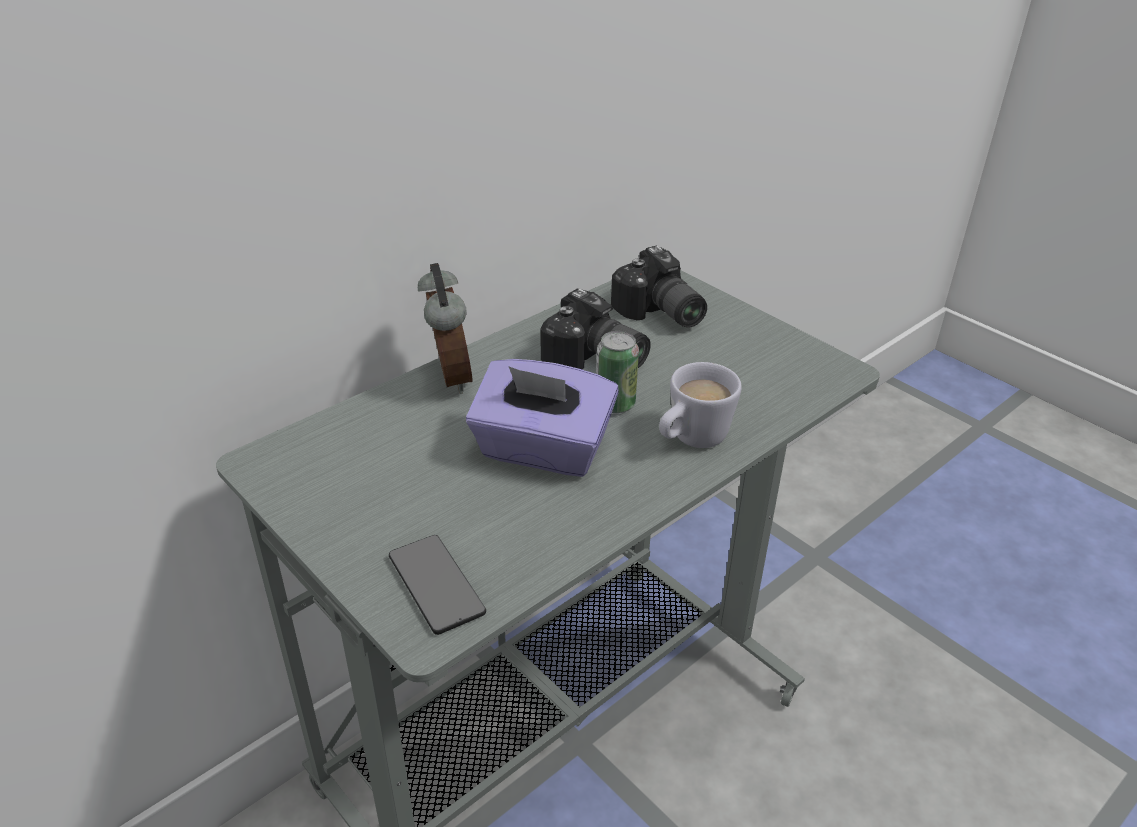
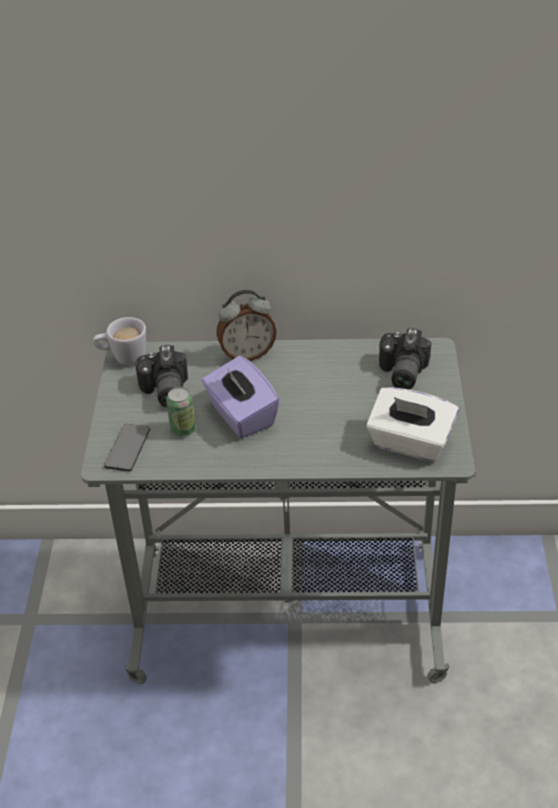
camera: 45 degrees right, 5 degrees up
alarm clock [418,263,473,394] -> alarm clock turned 45 degrees clockwise [216,290,277,361]
camera [540,288,651,370] -> camera moved to [136,345,188,408]
can [596,331,639,413] -> can moved to [166,387,196,437]
white mug [659,362,742,448] -> white mug moved to [93,317,146,365]
none -> white tissue box [366,387,459,462]

